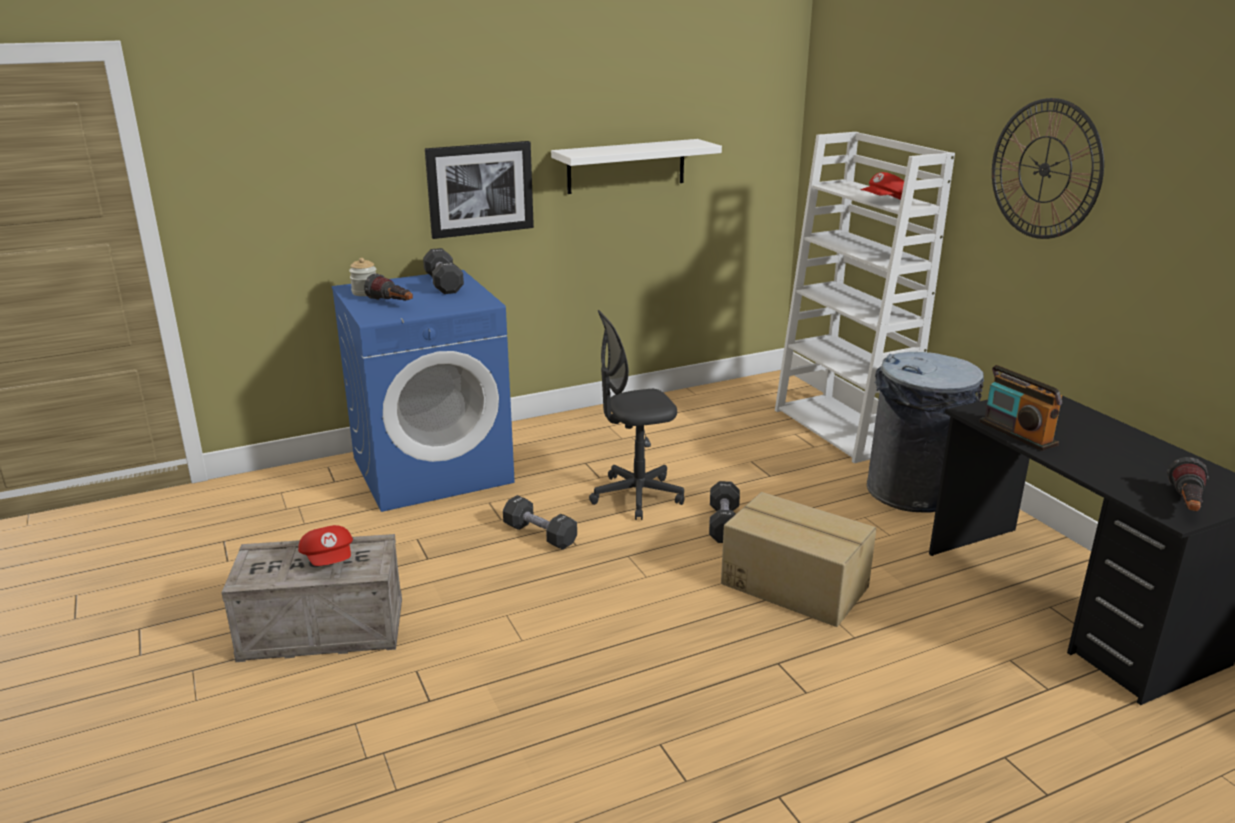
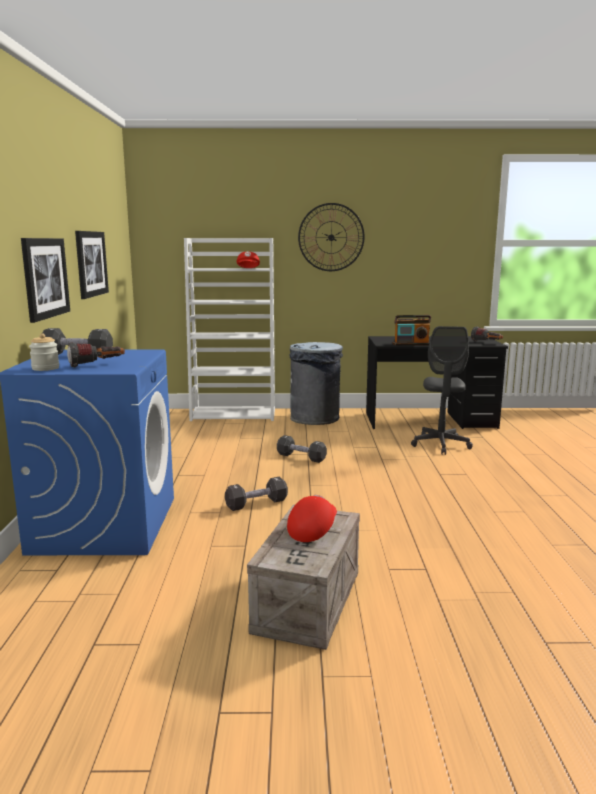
camera: 65 degrees left, 10 degrees down
red cap [298,525,353,566] -> red cap turned 60 degrees counterclockwise [287,495,337,542]
white shelf [551,139,722,194] -> picture [75,231,109,299]
grey office chair [589,310,684,520] -> grey office chair moved to [411,326,473,455]
cardboard box [721,492,876,627] -> none

